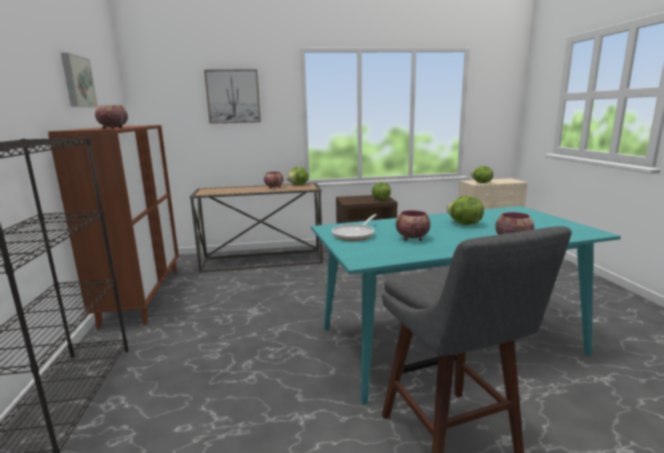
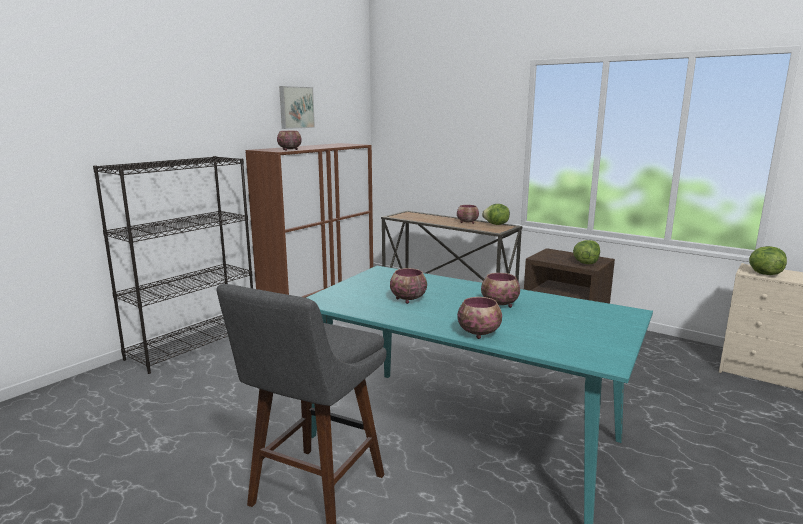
camera: 45 degrees right, 0 degrees up
picture [204,69,261,124] -> none
frying pan [332,214,377,241] -> none
lettuce [446,196,484,225] -> bowl [481,273,520,308]

